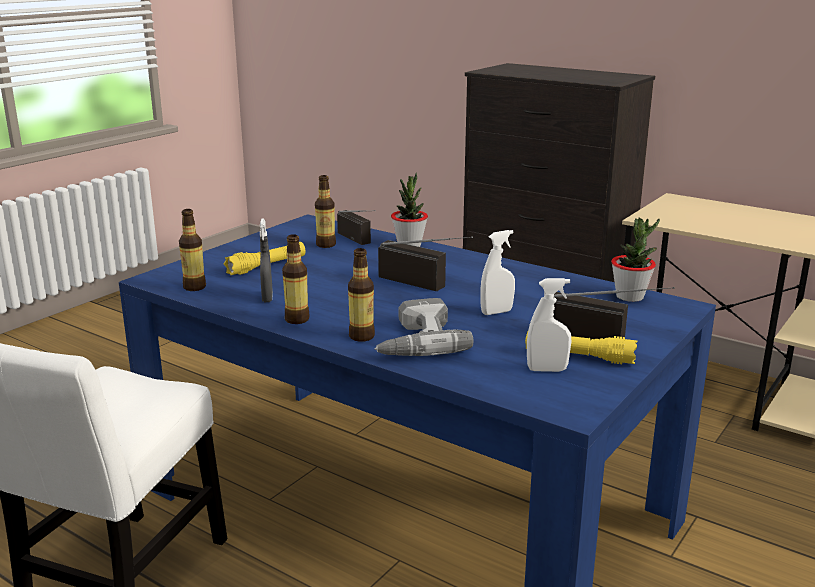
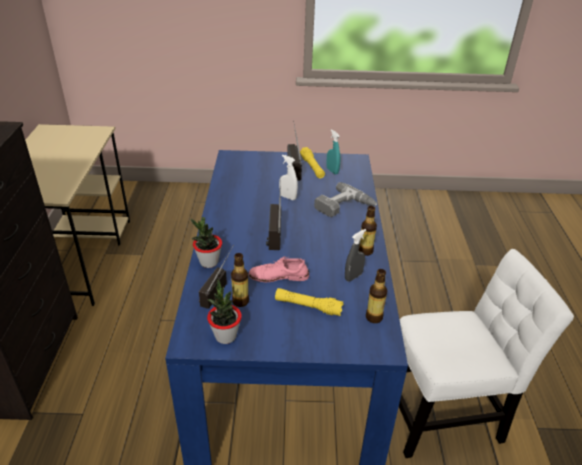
camera: 125 degrees left, 15 degrees up
bottle [348,248,375,342] -> none
white spray bottle [527,278,572,372] -> turquoise spray bottle [326,129,340,175]
potted plant [611,218,660,302] -> potted plant moved to [207,279,242,344]
none -> pink shoe [248,256,309,282]

